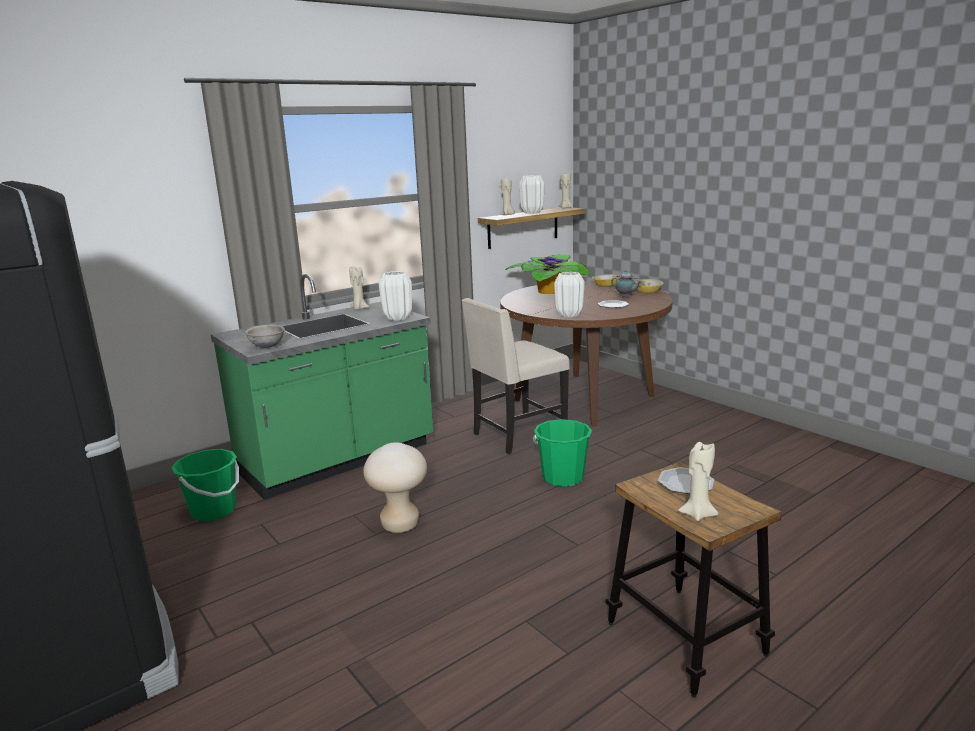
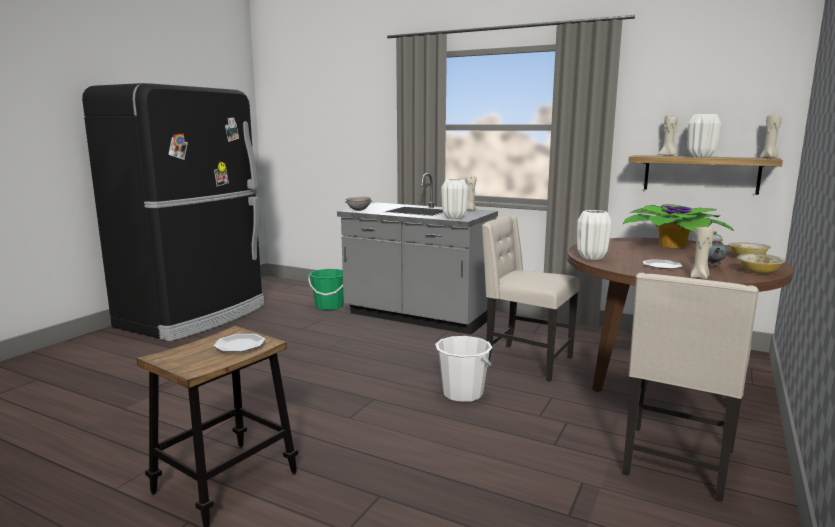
camera: 65 degrees right, 5 degrees down
green counter [211,274,433,499] -> grey counter [337,173,498,334]
beige stool [363,442,427,533] -> none
green bucket [533,419,592,487] -> white bucket [435,336,493,402]
beige candle [678,442,718,521] -> beige candle moved to [690,227,713,279]
none -> beige chair [623,273,759,502]

